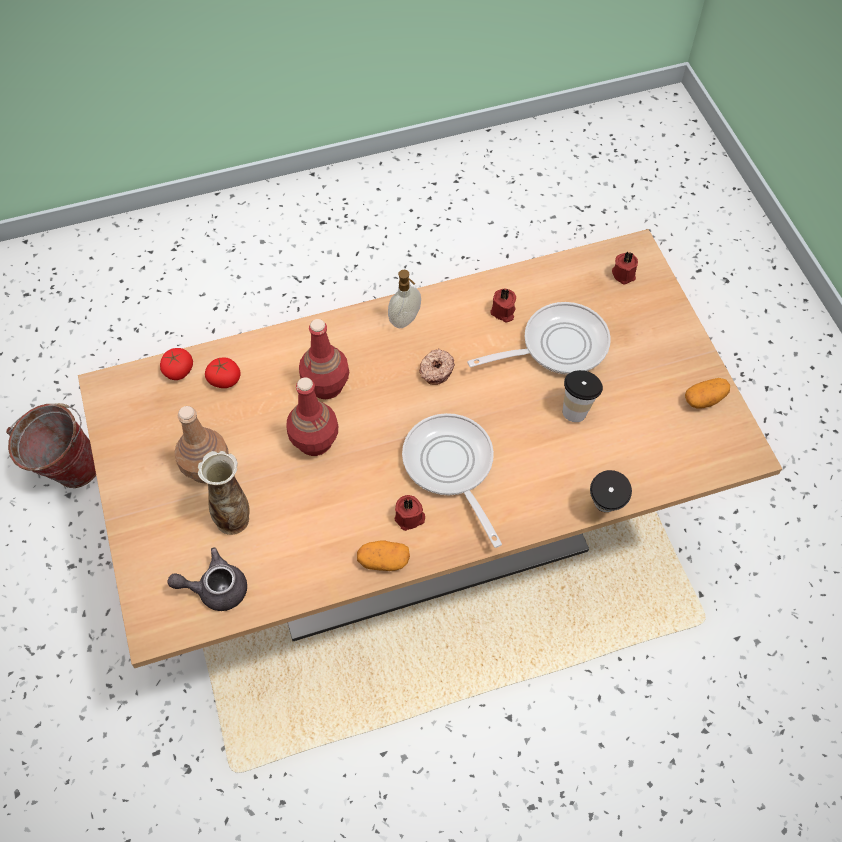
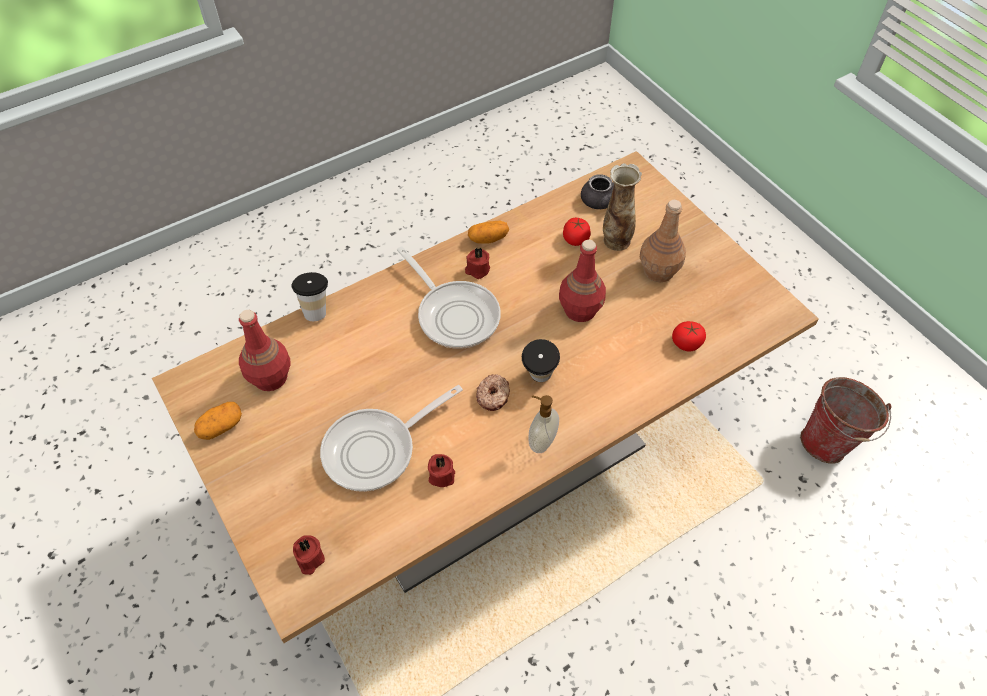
camera: 165 degrees right, 5 degrees down
tomato [160,348,193,380] -> tomato moved to [563,218,591,246]
red bottle [299,319,349,399] -> red bottle moved to [239,310,290,391]
cup [562,370,603,422] -> cup moved to [522,339,560,382]

